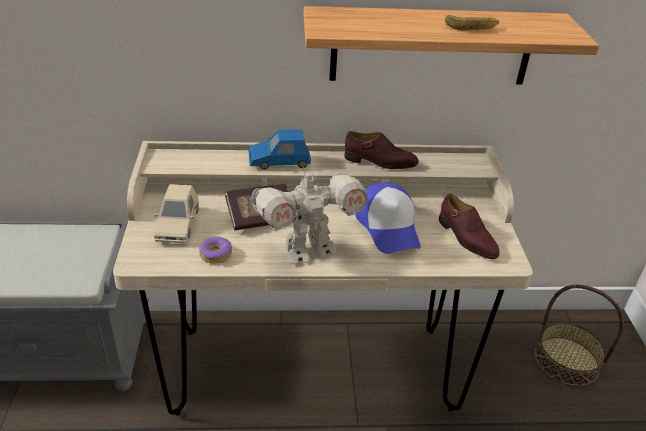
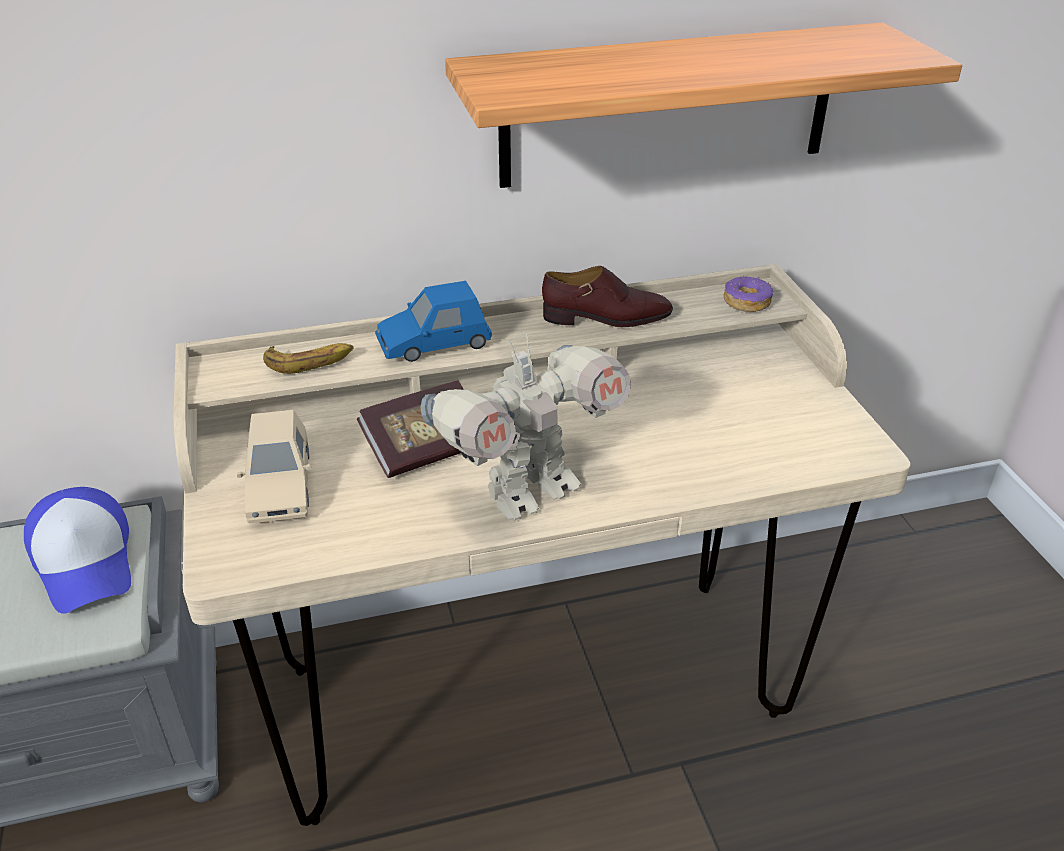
camera: 10 degrees left, 0 degrees up
donut [199,236,232,264] -> donut moved to [724,275,773,312]
cap [355,182,421,254] -> cap moved to [24,487,131,614]
brown shoe [439,193,500,259] -> none
banana [445,15,499,30] -> banana moved to [263,343,354,374]
basket [534,285,624,387] -> none

